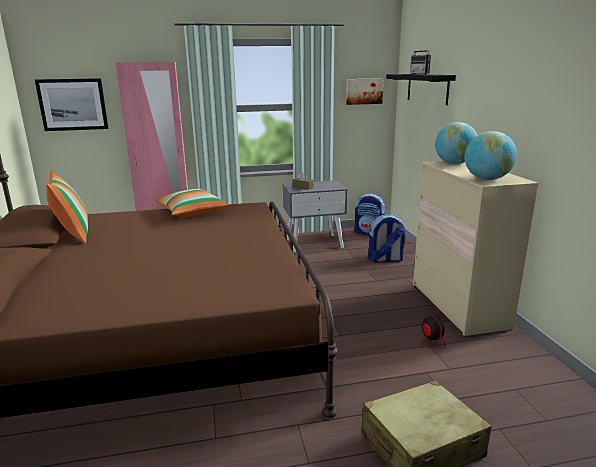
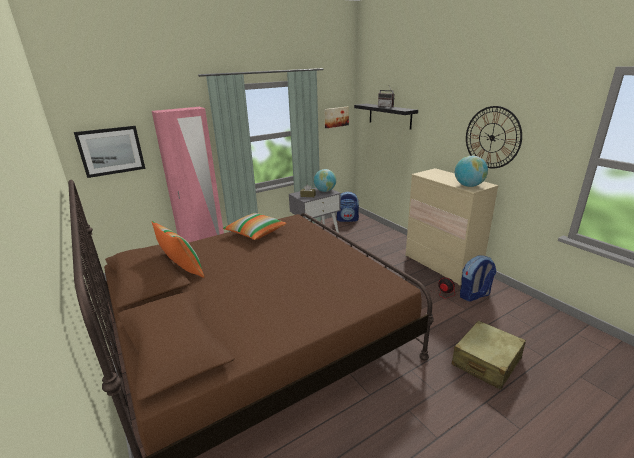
camera: 20 degrees left, 5 degrees up
backpack [368,214,405,263] -> backpack moved to [460,256,496,302]
globe [435,122,477,164] -> globe moved to [314,169,336,192]
none -> wall clock [466,106,522,168]

